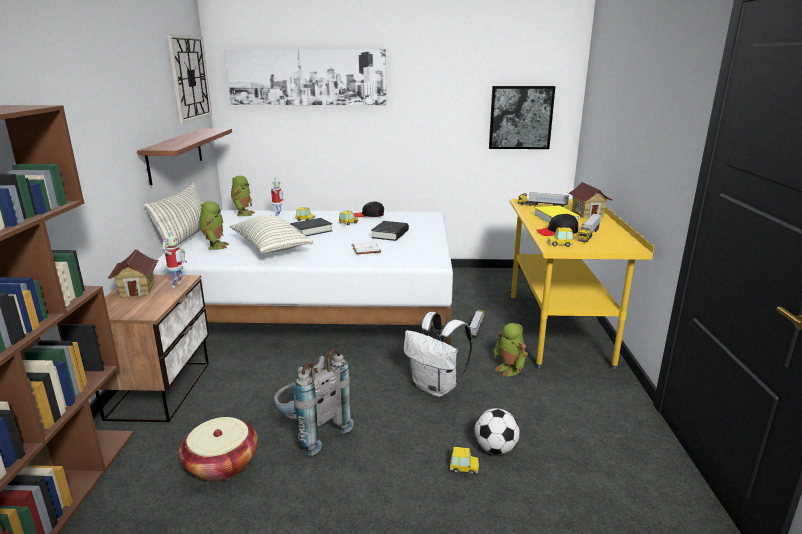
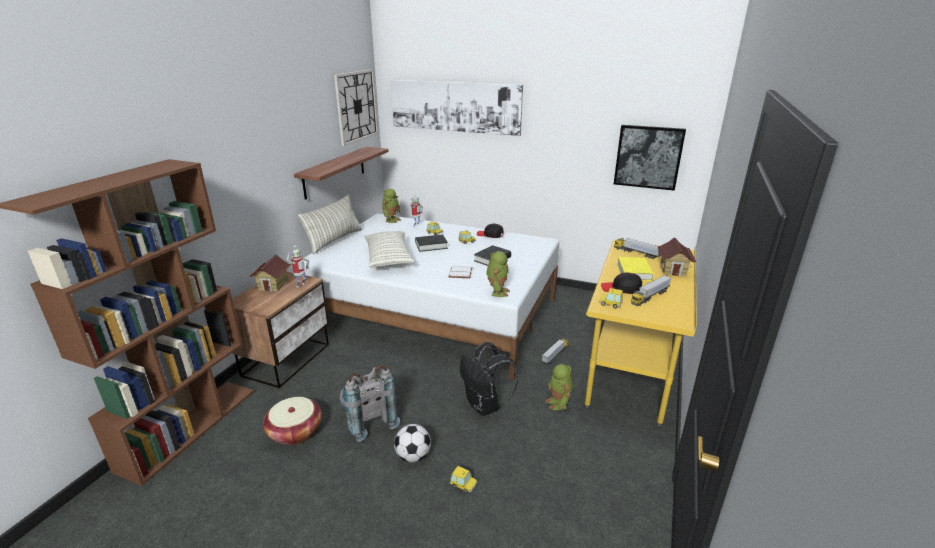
camera: 20 degrees right, 5 degrees up
toy robot [199,201,229,250] -> toy robot moved to [486,251,510,297]
white backpack [404,312,472,397] -> black backpack [460,342,518,416]
football [474,408,520,455] -> football moved to [394,424,431,462]

